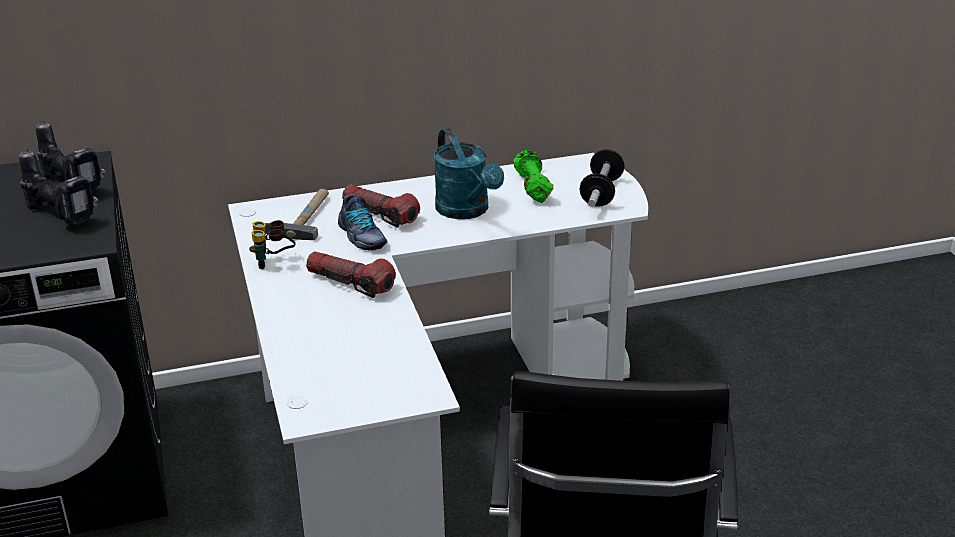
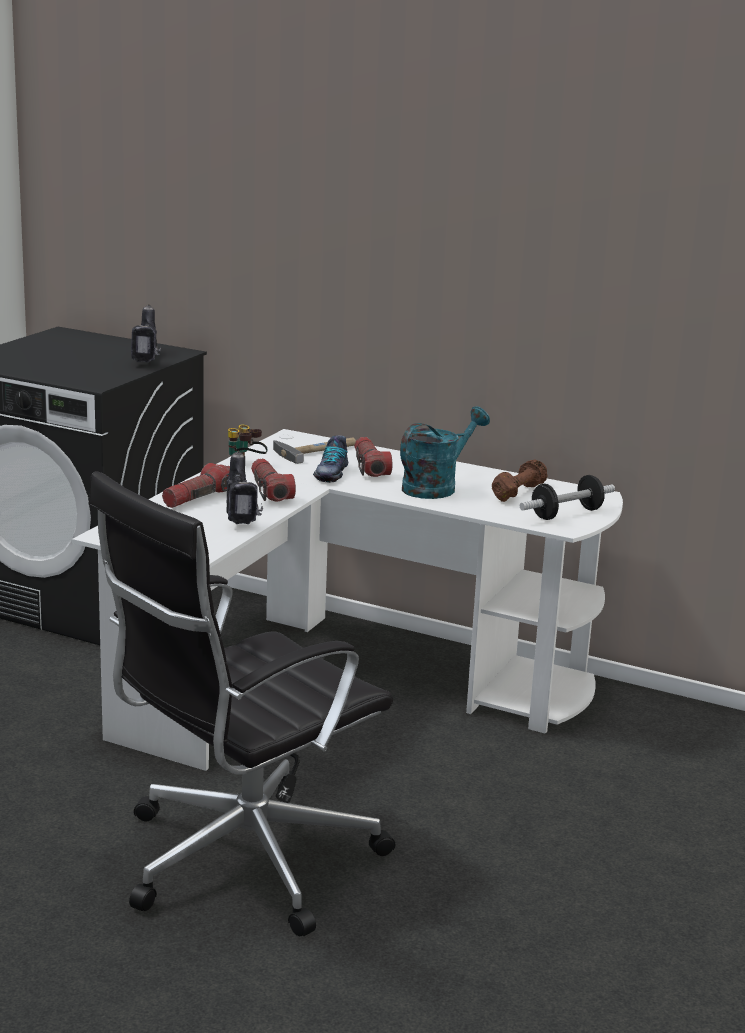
camera: 40 degrees right, 10 degrees down
power drill [19,149,98,225] -> power drill moved to [226,451,263,524]
turquoise watering can [433,128,504,219] -> turquoise watering can turned 150 degrees counterclockwise [400,407,490,499]
green dumbbell [513,150,553,203] -> brown dumbbell [492,459,547,502]
none -> flashlight [162,463,230,508]

